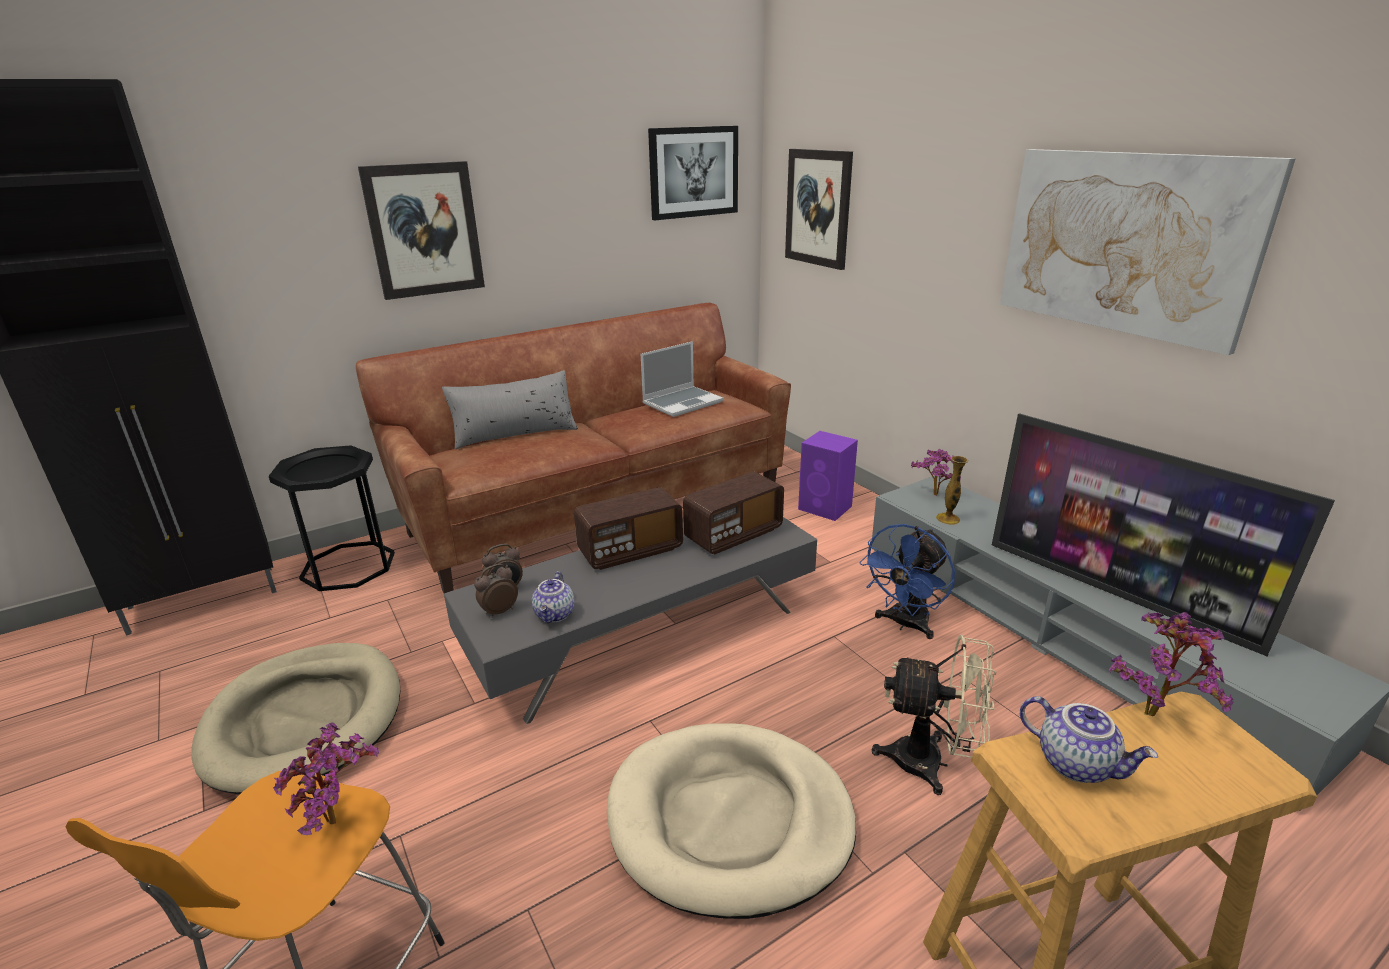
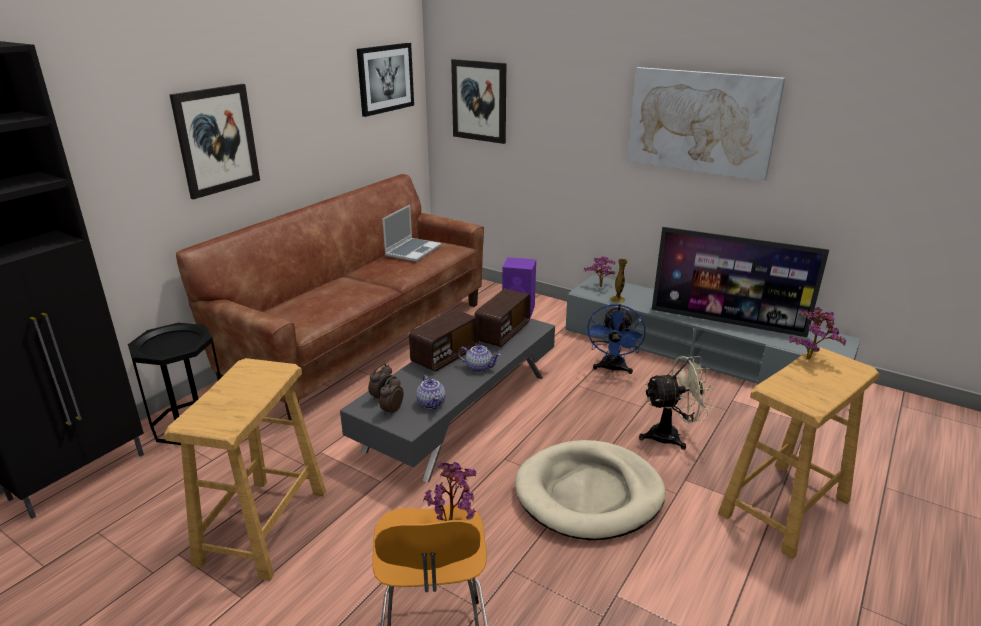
camera: 25 degrees left, 0 degrees up
beige dog bed [192,643,400,795] -> beige stool [164,358,326,581]
grey pillow [442,370,578,449] -> none
teapot [1020,696,1158,783] -> teapot moved to [458,345,501,372]

